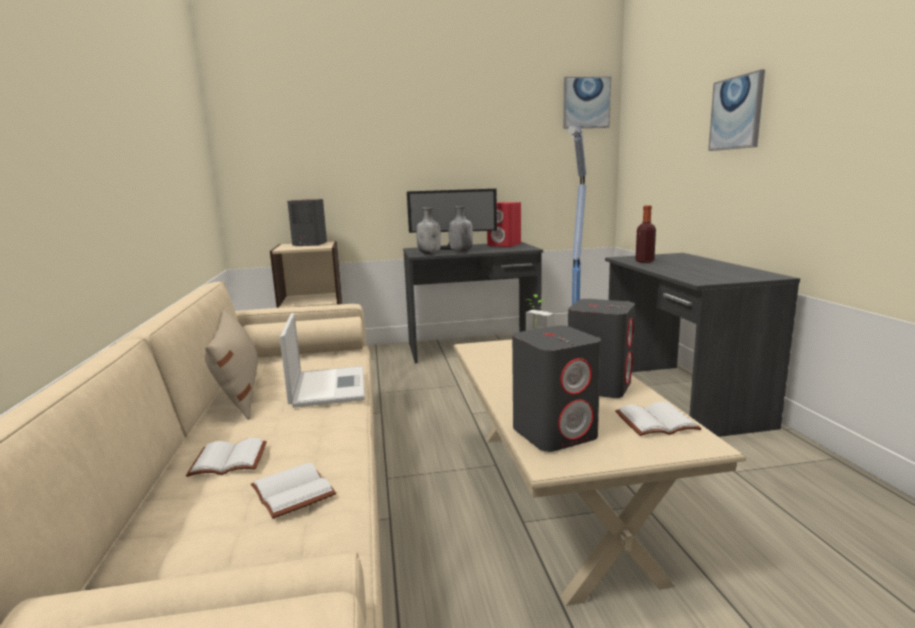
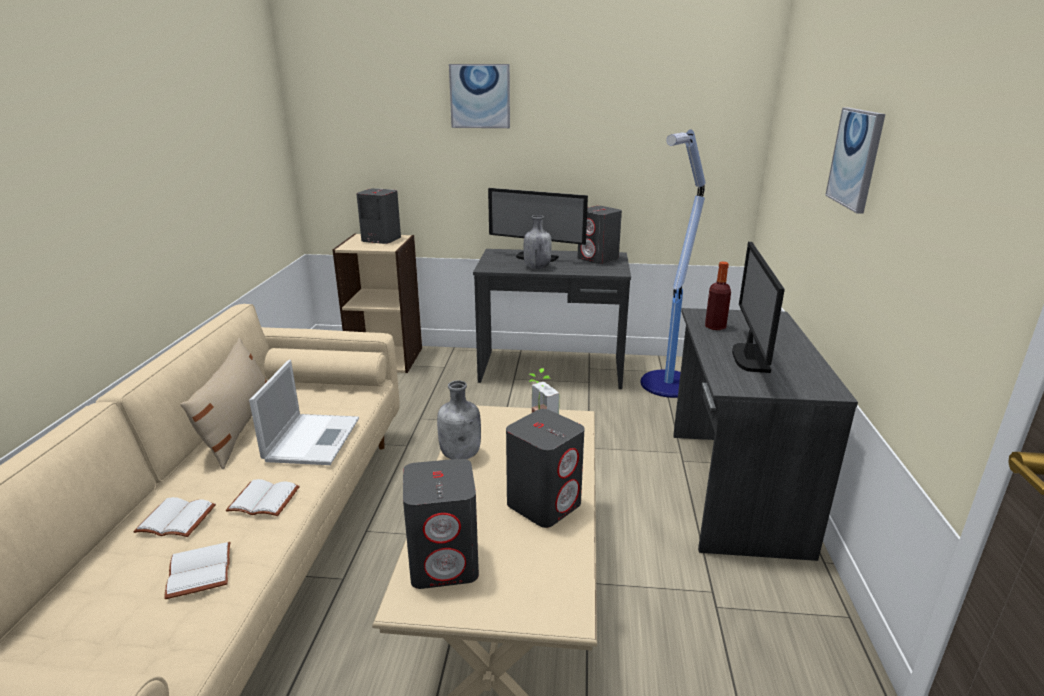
camera: 15 degrees right, 10 degrees up
grey bottle [416,207,441,254] -> grey bottle moved to [437,380,481,459]
red speaker [487,202,521,247] -> grey speaker [577,206,622,264]
picture [563,76,611,129] -> picture moved to [449,64,510,128]
white book [615,402,702,436] -> white book moved to [225,479,300,516]
none -> monitor [732,242,785,373]

